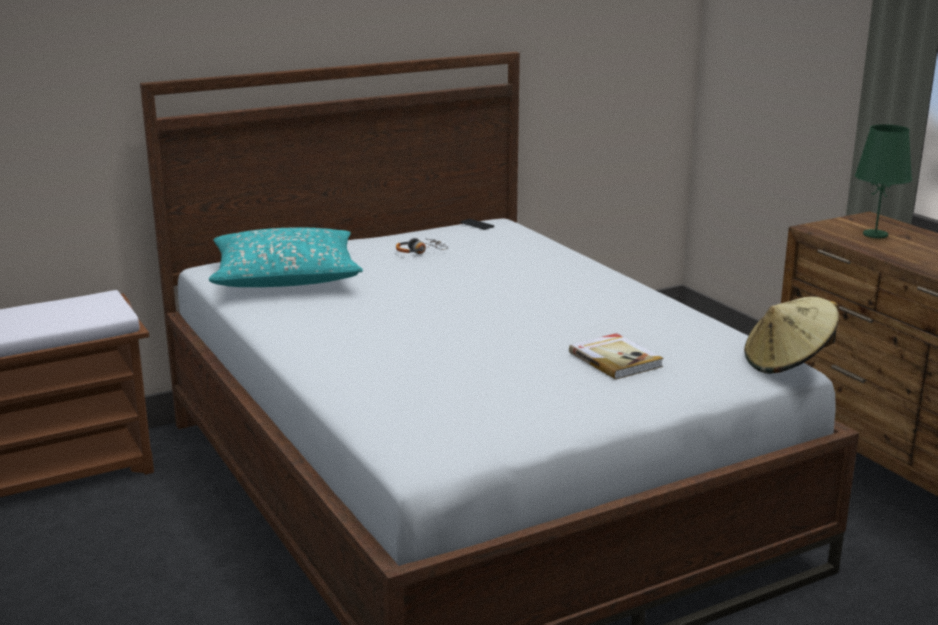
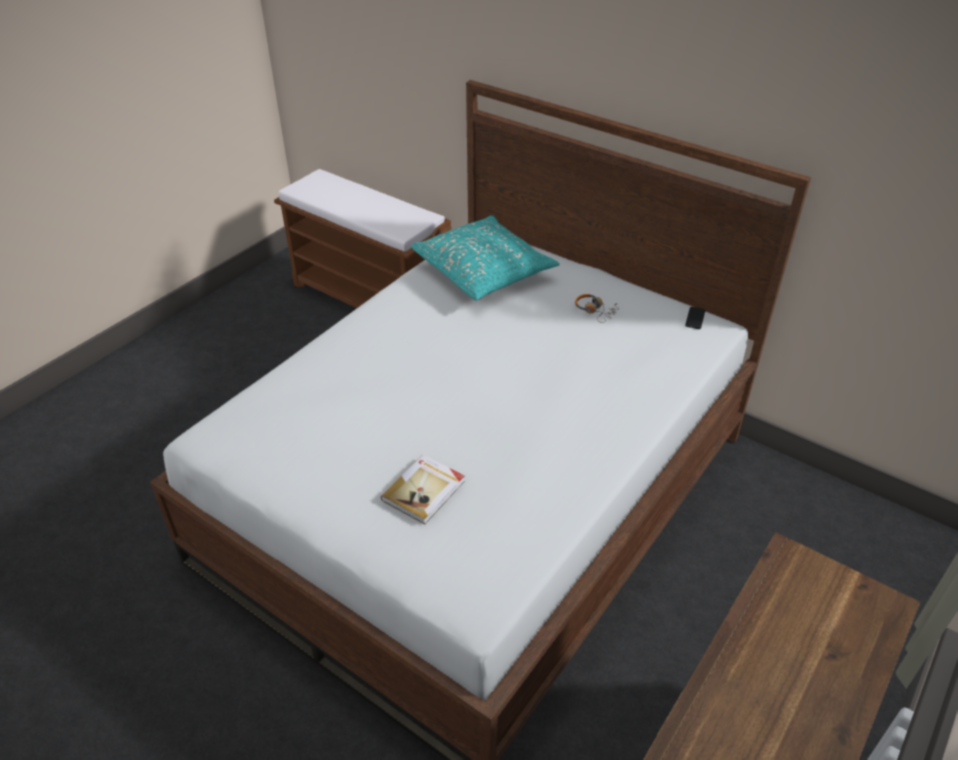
camera: 65 degrees right, 20 degrees up
beige hat [744,297,839,374] -> none
green table lamp [855,124,912,238] -> none

